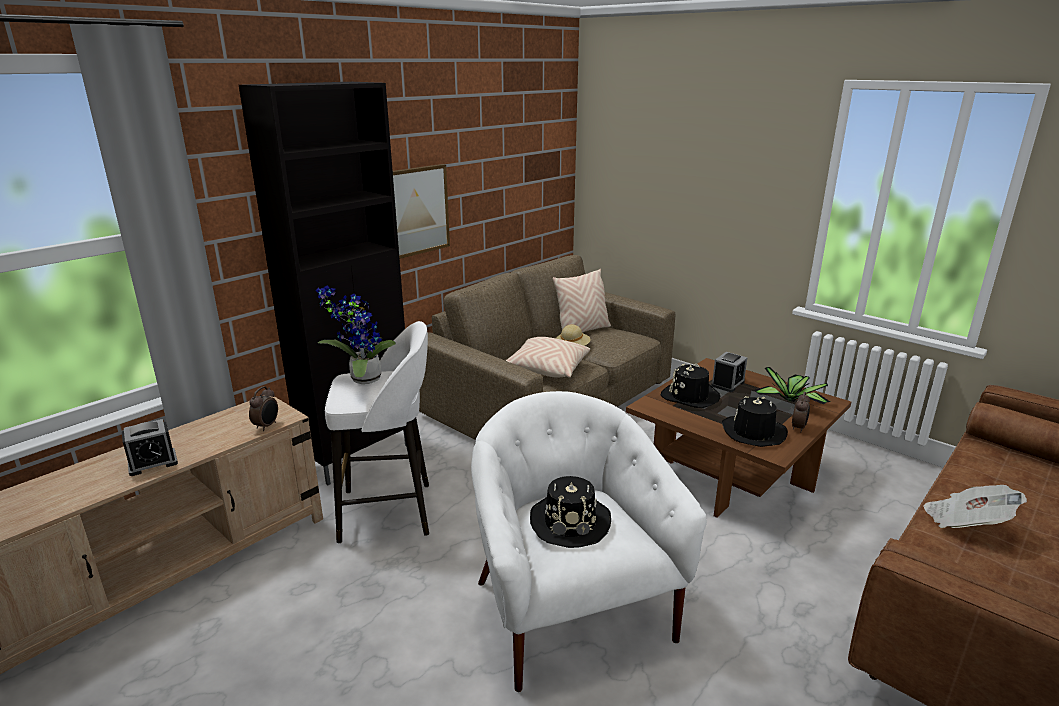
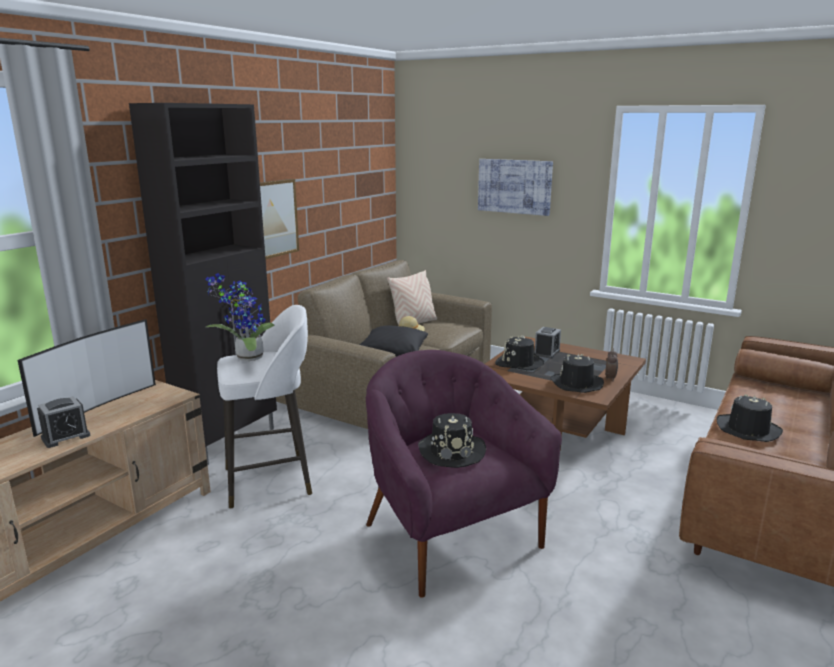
camera: 10 degrees left, 5 degrees down
alarm clock [249,386,278,431] -> none
white armchair [471,391,707,692] -> purple armchair [366,350,562,598]
beige pillow [506,337,590,378] -> black pillow [360,326,428,357]
potted plant [753,367,830,404] -> none
newspaper [923,485,1027,528] -> black hat [717,394,783,442]
none -> television [18,319,156,437]
none -> picture [478,159,553,216]

